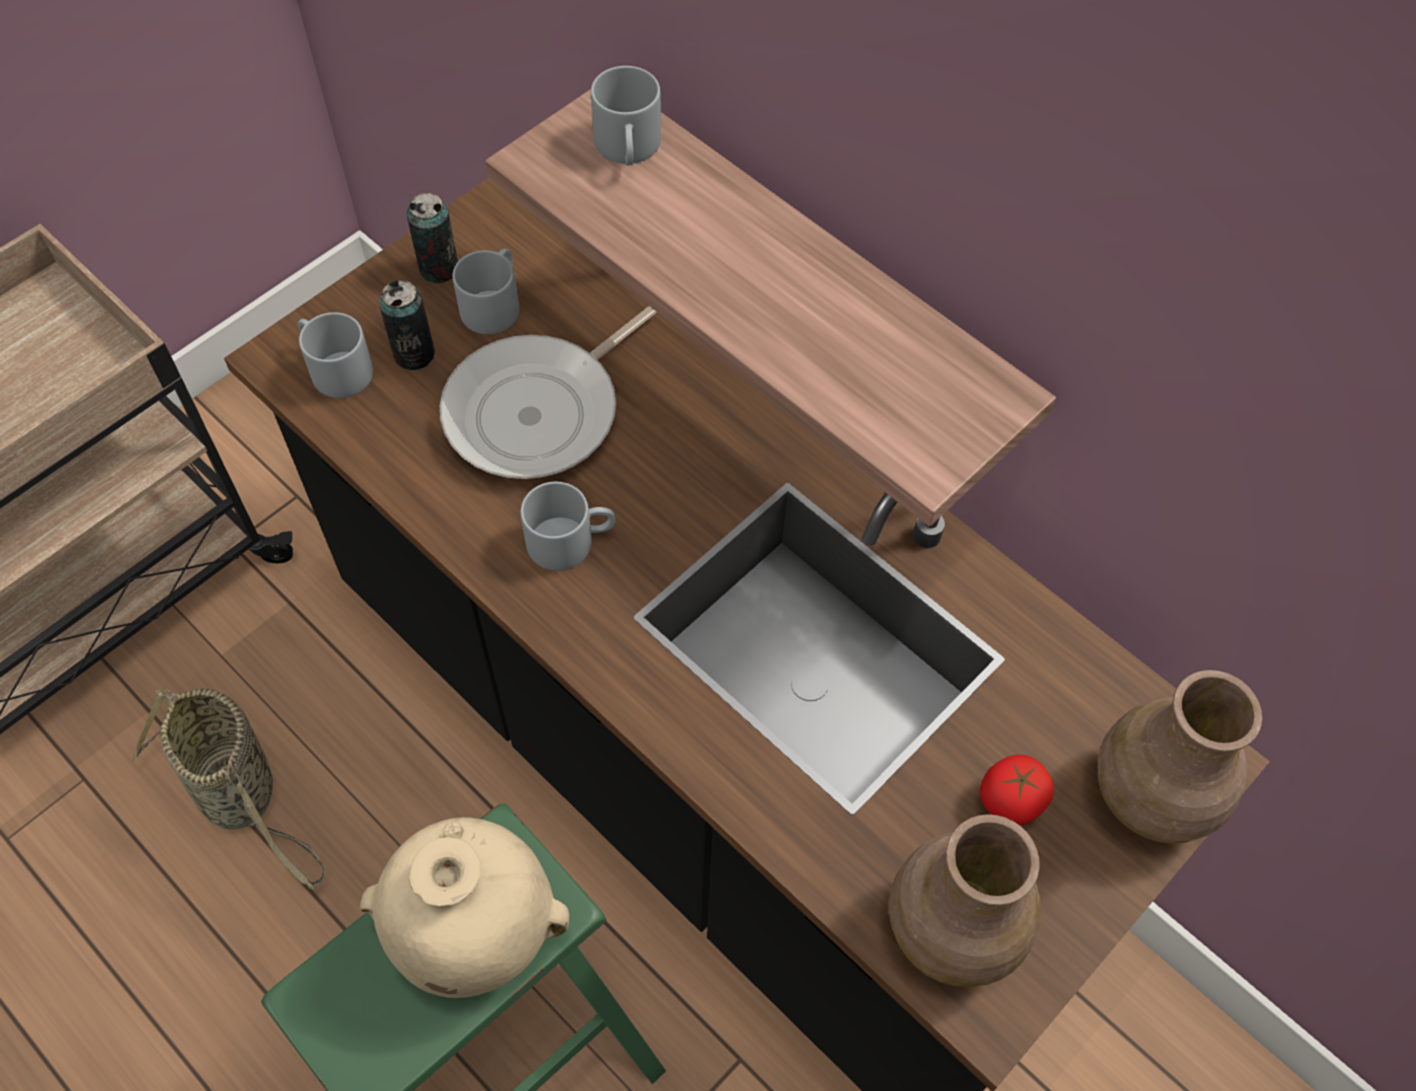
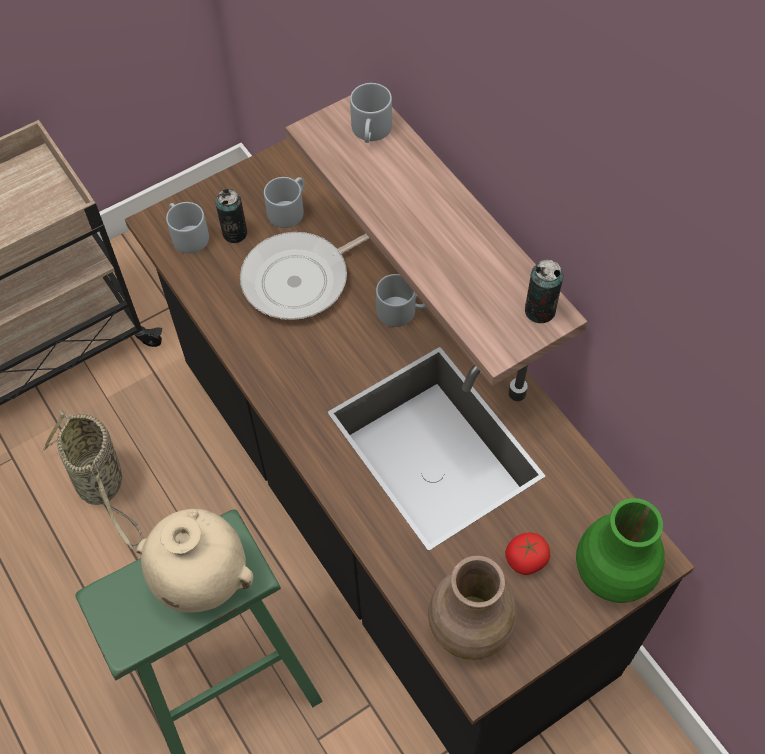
camera: 15 degrees right, 0 degrees up
can [407,193,458,283] -> can moved to [525,259,563,323]
grey mug [520,482,616,571] -> grey mug moved to [376,274,427,327]
brown vase [1098,670,1262,843] -> green vase [576,498,665,603]

